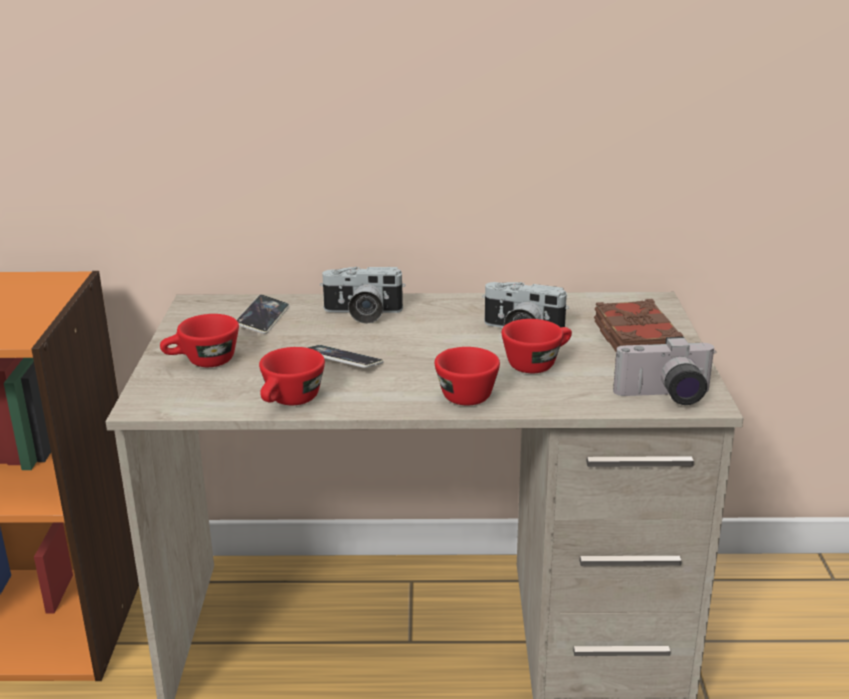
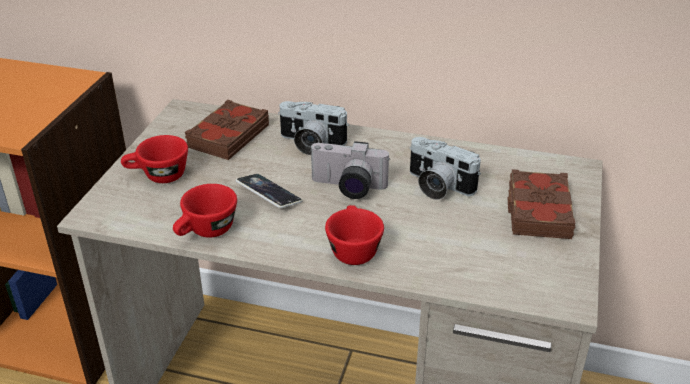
camera: 15 degrees right, 10 degrees up
phone [236,295,289,334] -> brown book [184,99,269,160]
red cup [501,319,572,373] -> none
camera [613,337,715,405] -> camera moved to [309,141,390,199]

